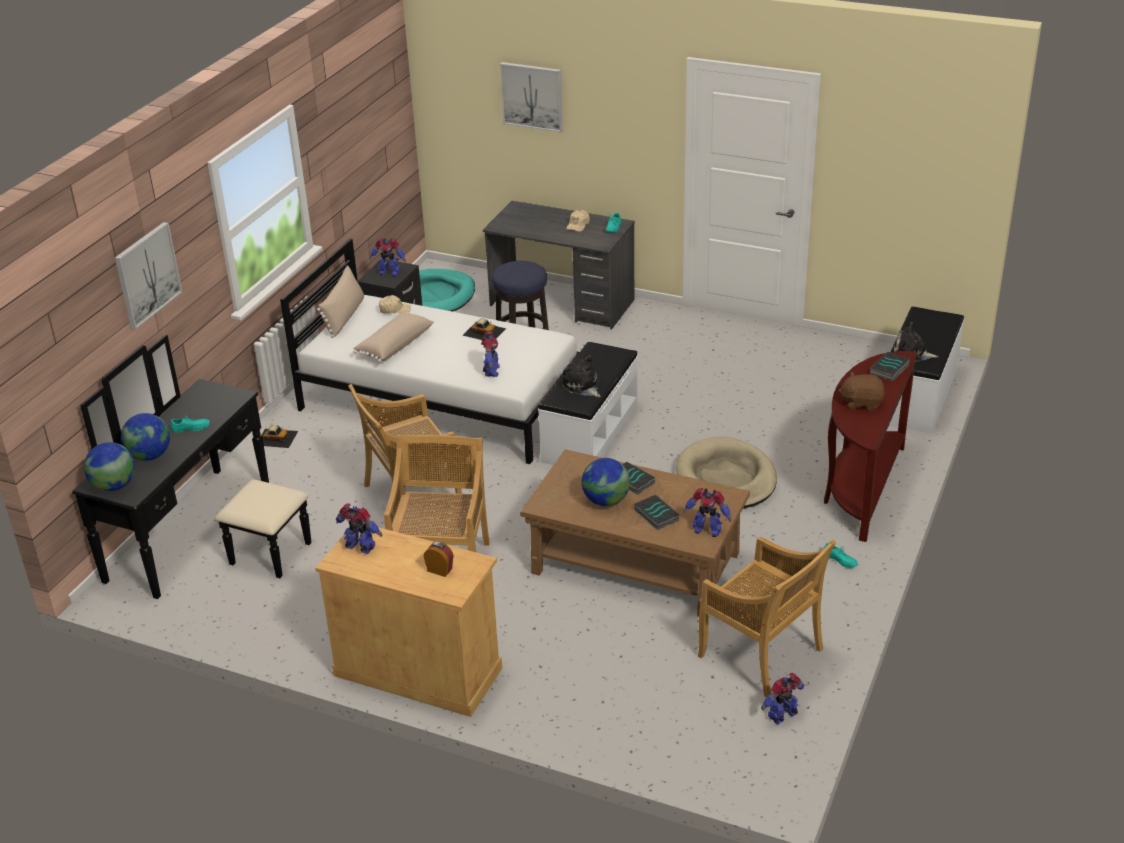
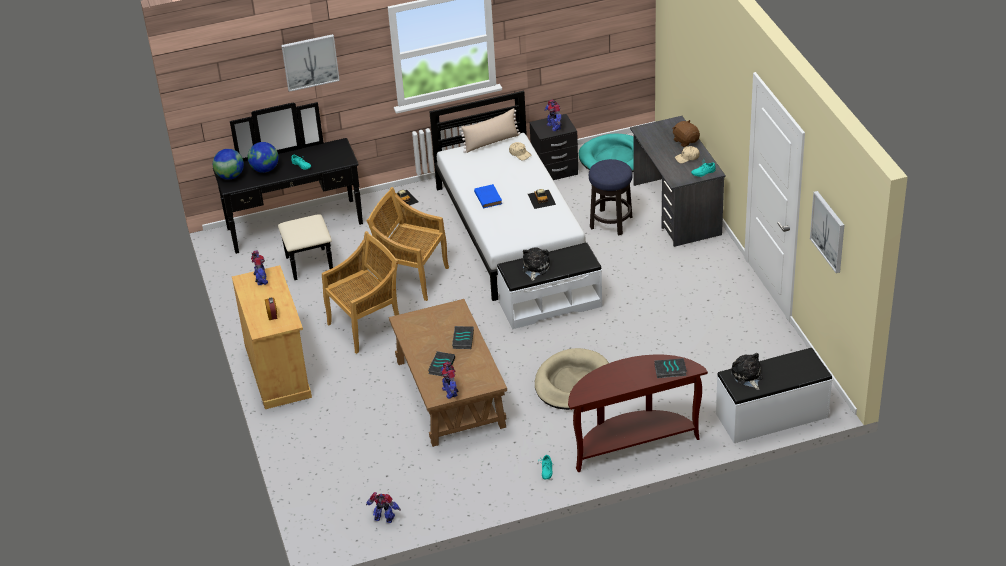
camera: 50 degrees right, 5 degrees up
beige pillow [353,311,434,362] -> none
toy robot [481,332,500,377] -> none
picture [500,62,563,132] -> picture moved to [810,191,844,273]
globe [582,458,630,506] -> none
beige chair [698,537,836,697] -> none
brown plush toy [838,372,885,411] -> brown plush toy moved to [672,120,700,147]
none -> blue book [474,184,502,208]

